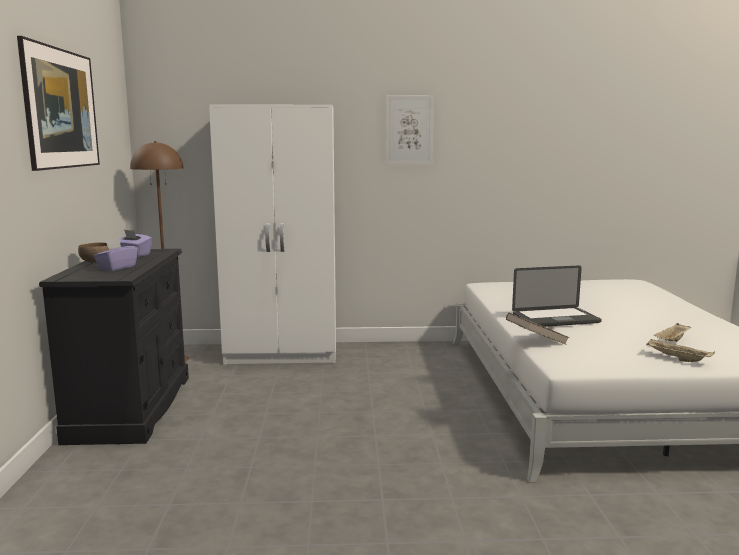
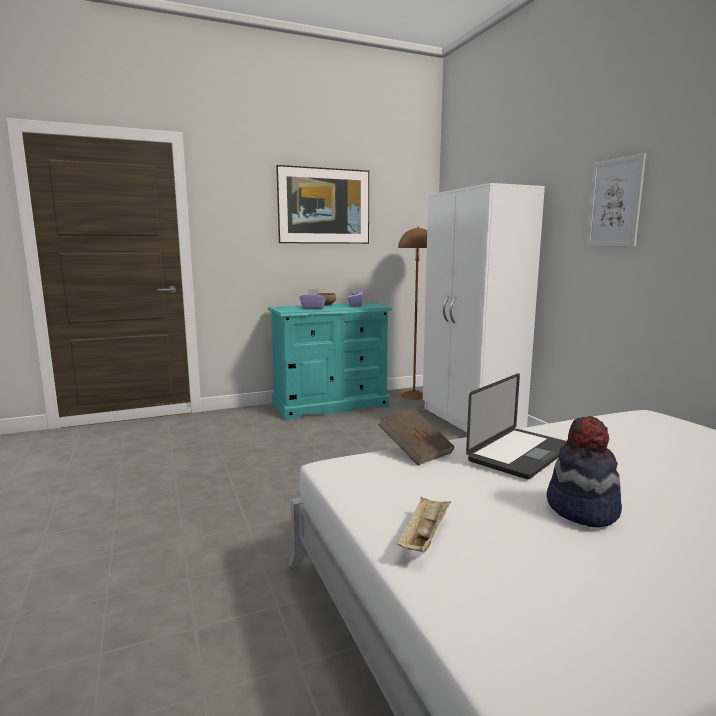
camera: 70 degrees right, 0 degrees up
black dresser [39,249,189,445] -> turquoise dresser [268,303,392,420]
laptop [512,265,602,327] -> laptop turned 105 degrees counterclockwise [466,373,567,479]
beige tray [654,323,691,342] -> none
none -> hat [547,416,622,528]

